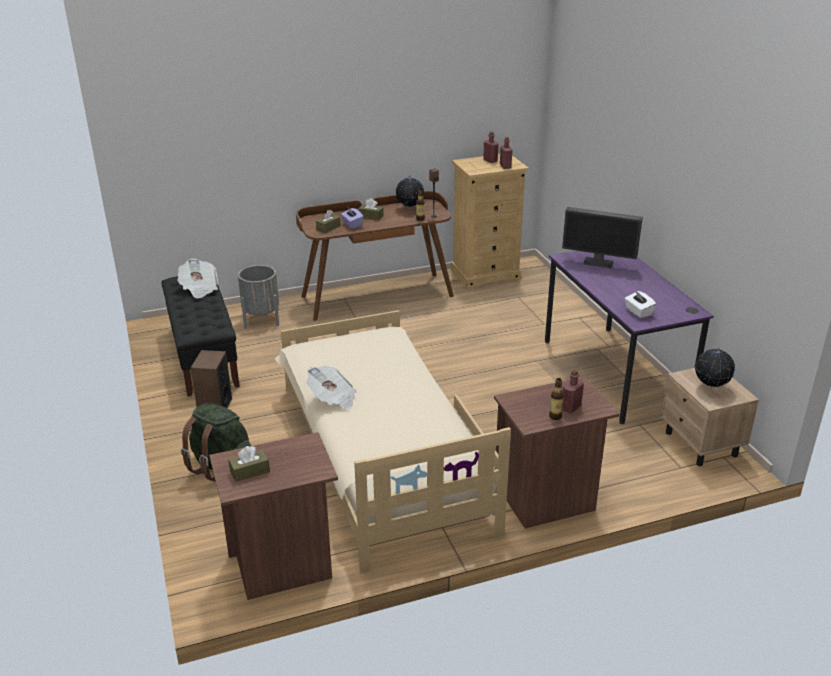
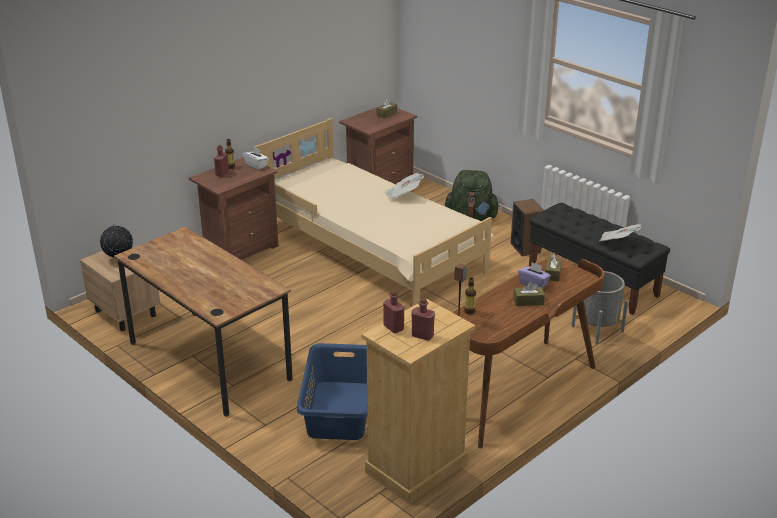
camera: 155 degrees right, 0 degrees up
globe [396,175,424,210] -> none
purple desk [545,251,714,424] -> brown desk [114,226,293,417]
monitor [562,207,643,268] -> none
white tissue box [625,291,656,318] -> white tissue box moved to [243,147,269,170]
none -> blue laundry basket [297,343,368,440]

